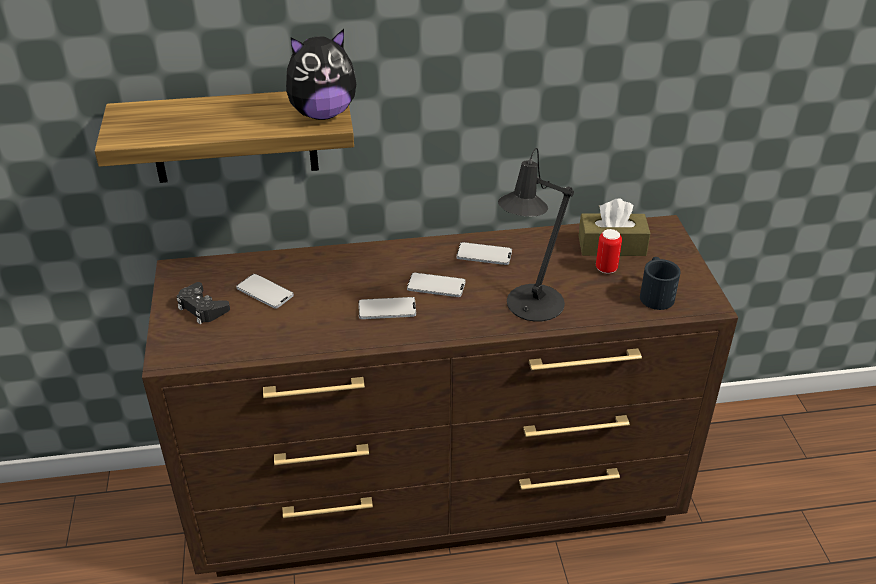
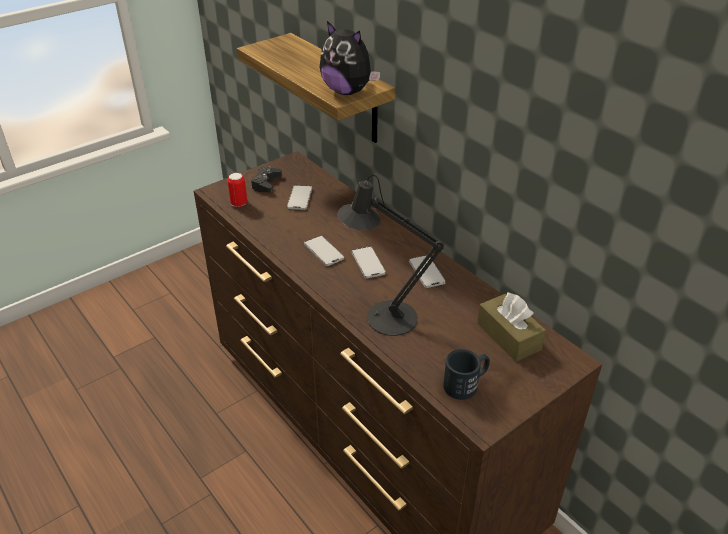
camera: 60 degrees right, 0 degrees up
can [596,229,622,274] -> can moved to [227,173,247,207]

